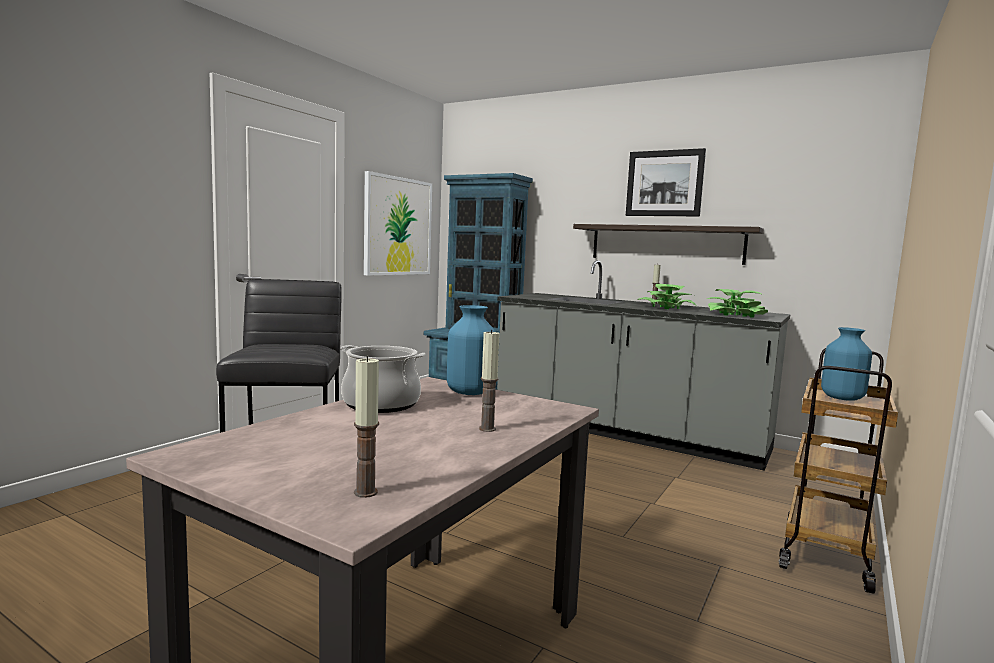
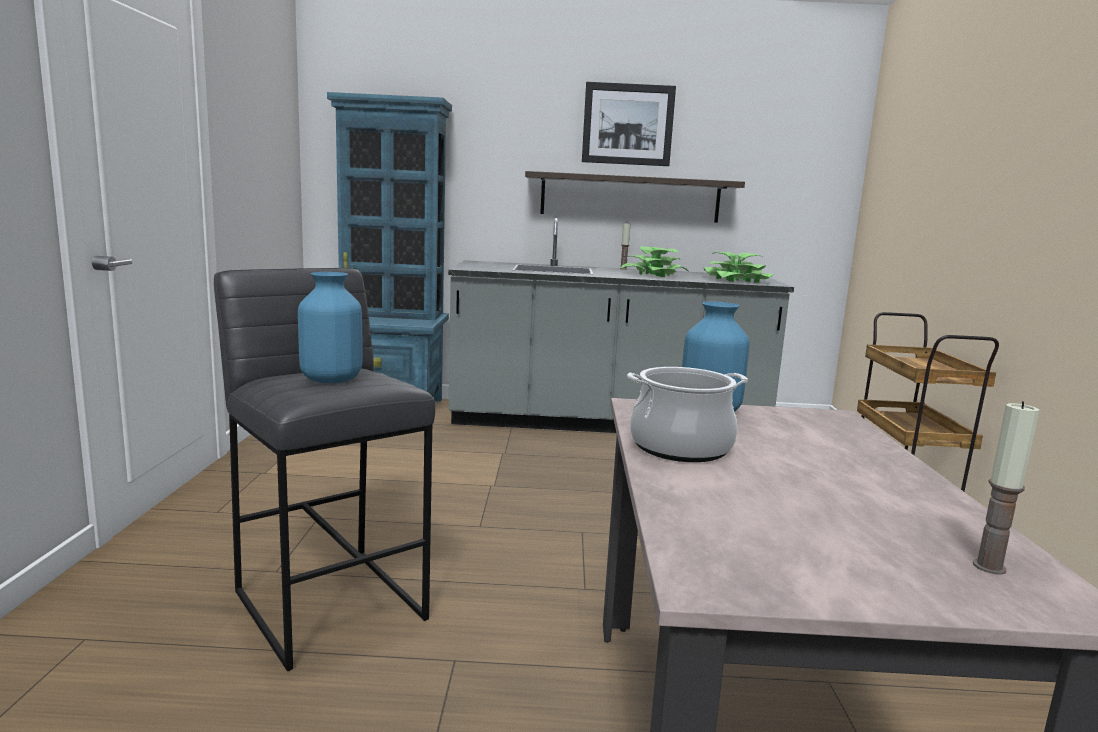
camera: 30 degrees left, 5 degrees up
picture [364,171,432,276] -> none
candle [479,330,500,432] -> none
blue vase [821,327,872,401] -> blue vase moved to [298,272,363,383]

